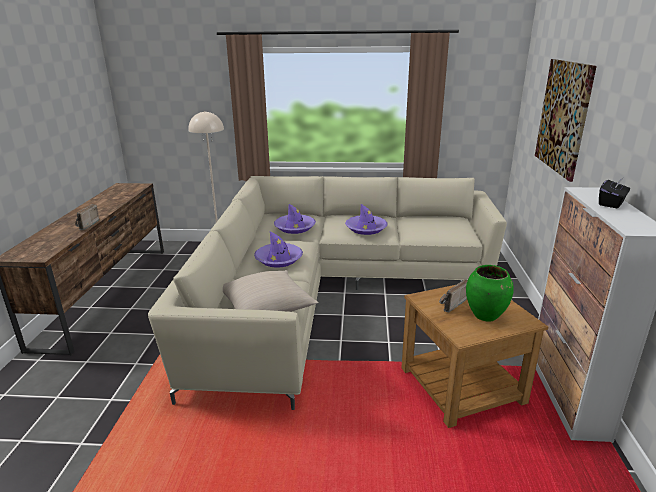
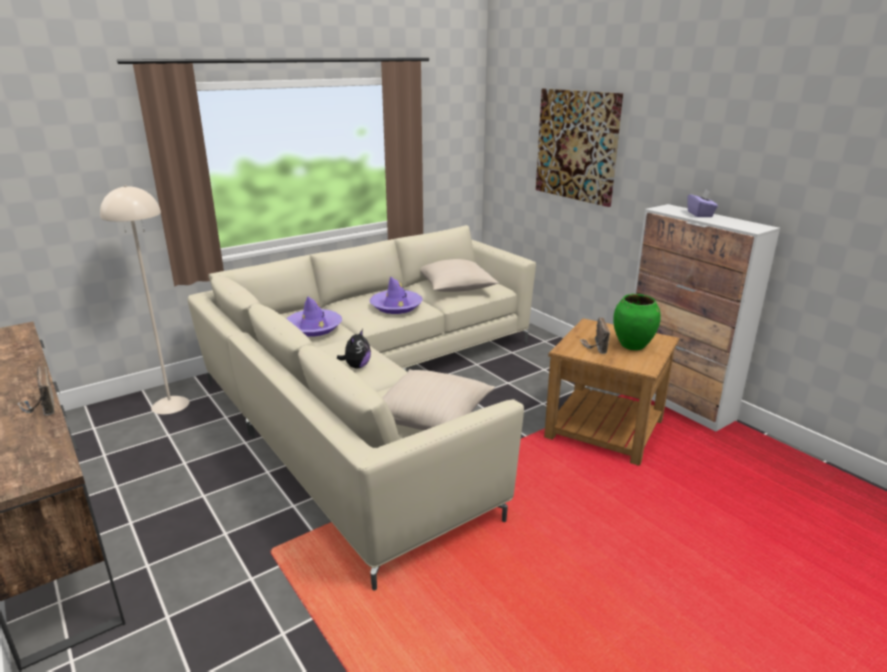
camera: 40 degrees left, 0 degrees up
purple hat [254,231,303,268] -> plush toy [337,329,371,369]
black tissue box [599,176,630,208] -> purple tissue box [687,189,718,217]
none -> beige pillow [421,259,499,292]

